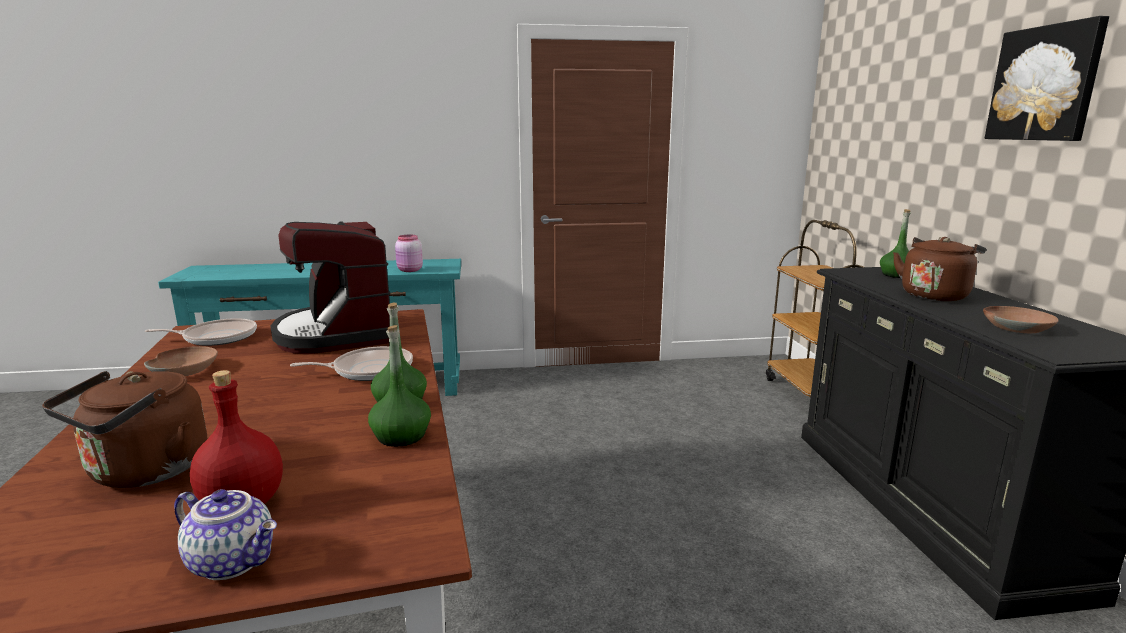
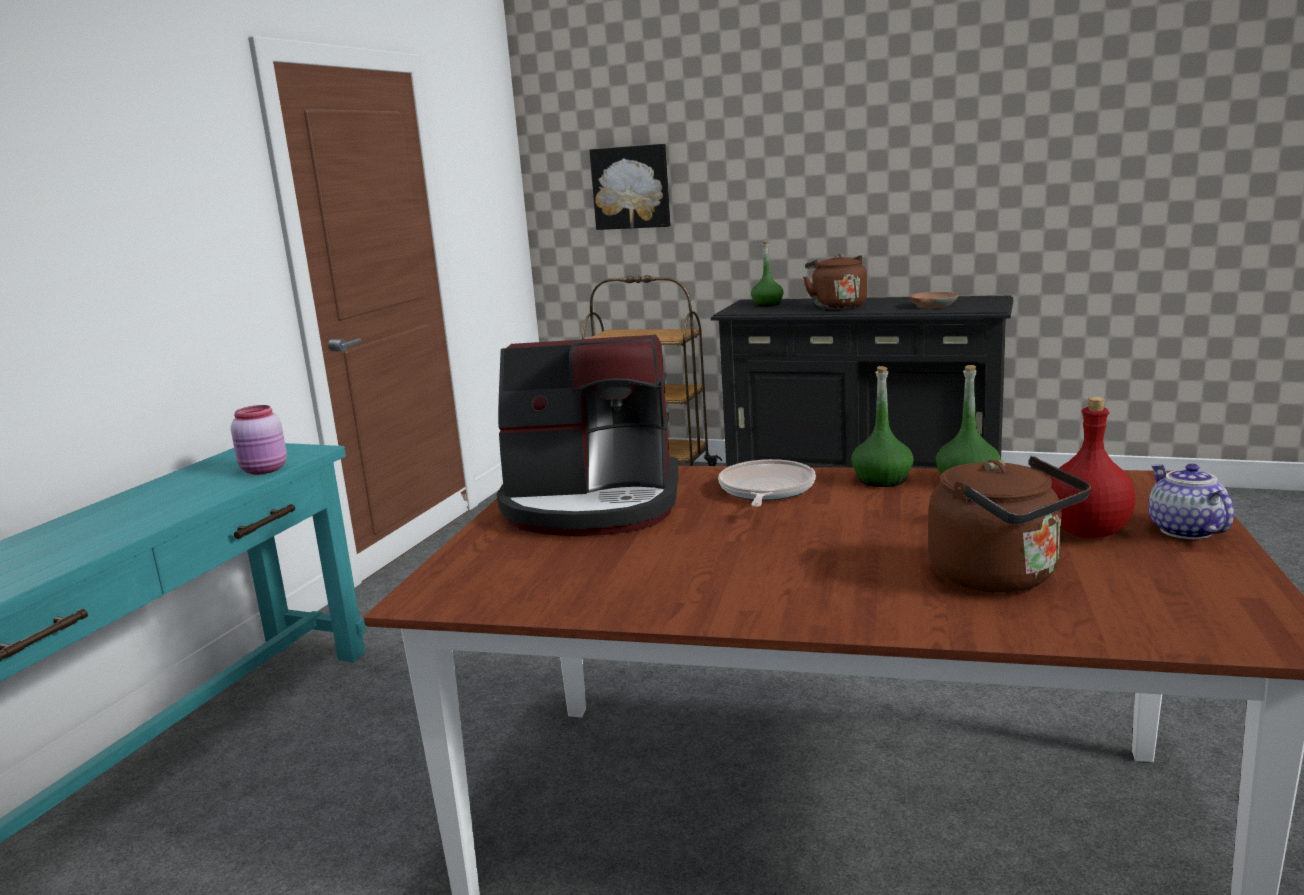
camera: 60 degrees left, 0 degrees up
brown bowl [144,346,218,376] -> none
frying pan [145,318,257,346] -> none
teapot [174,489,277,580] -> teapot turned 60 degrees counterclockwise [1149,464,1234,539]
picture [984,16,1110,141] -> picture moved to [589,144,670,230]

